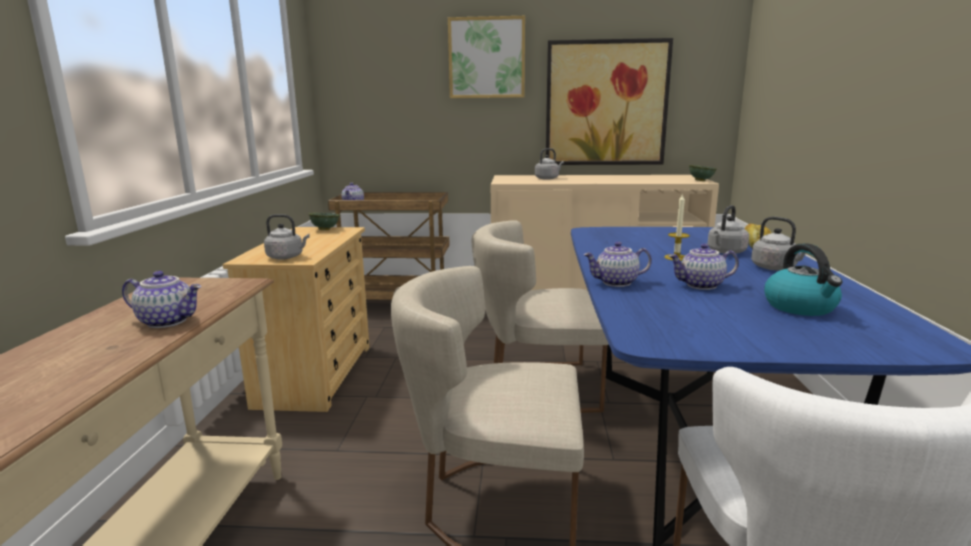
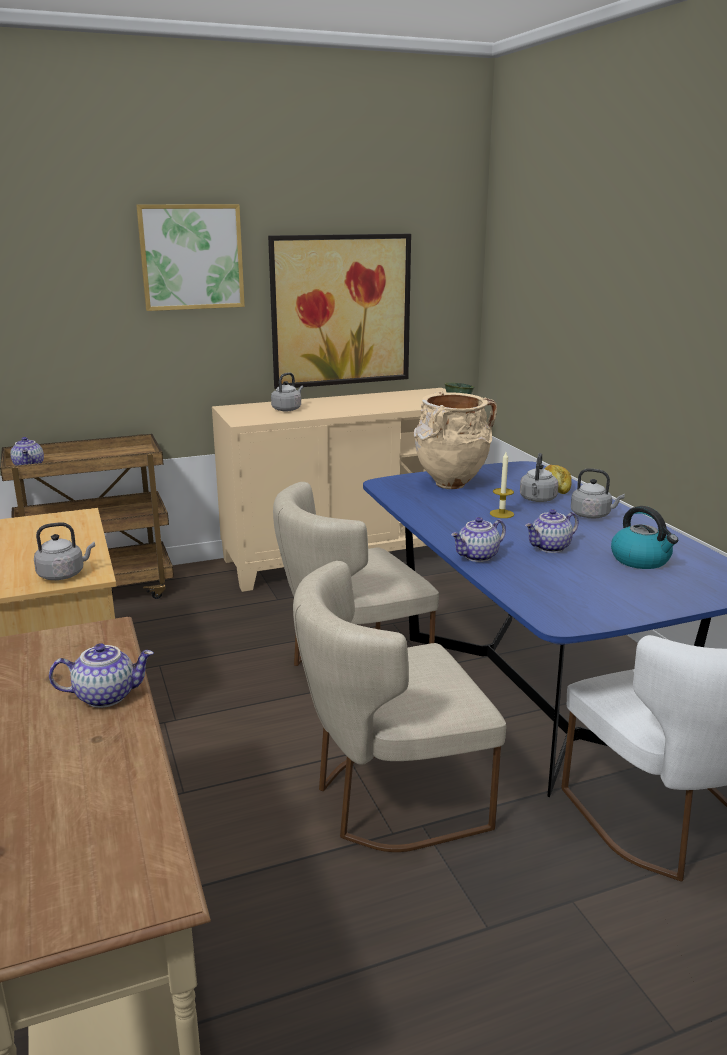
camera: 25 degrees left, 5 degrees up
green bowl [309,213,340,230] -> none
none -> beige vase [414,391,497,489]

